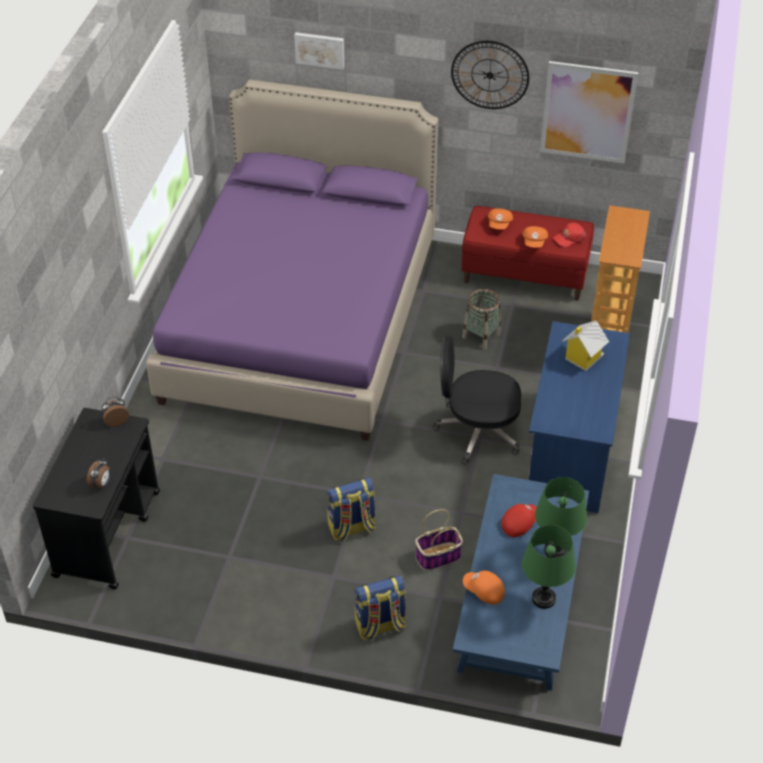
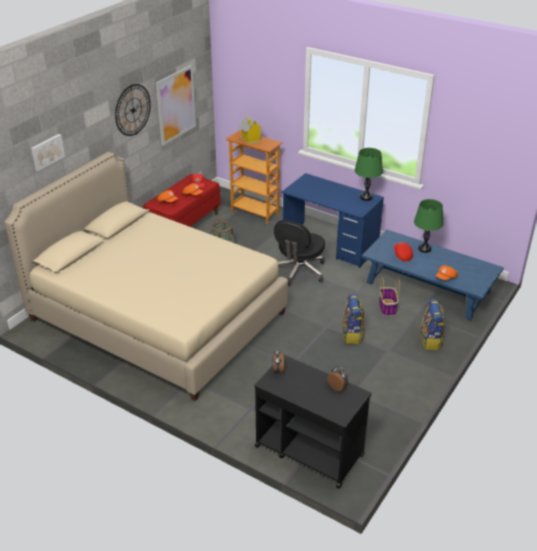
camera: 70 degrees left, 10 degrees down
purple bed [146,79,438,441] -> beige bed [4,152,288,401]
green table lamp [522,525,576,609] -> green table lamp moved to [354,148,383,201]
toy house [562,320,609,371] -> toy house moved to [239,115,264,144]

